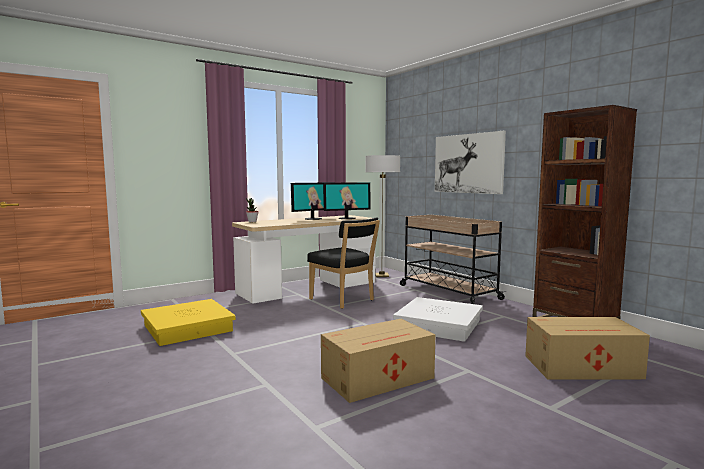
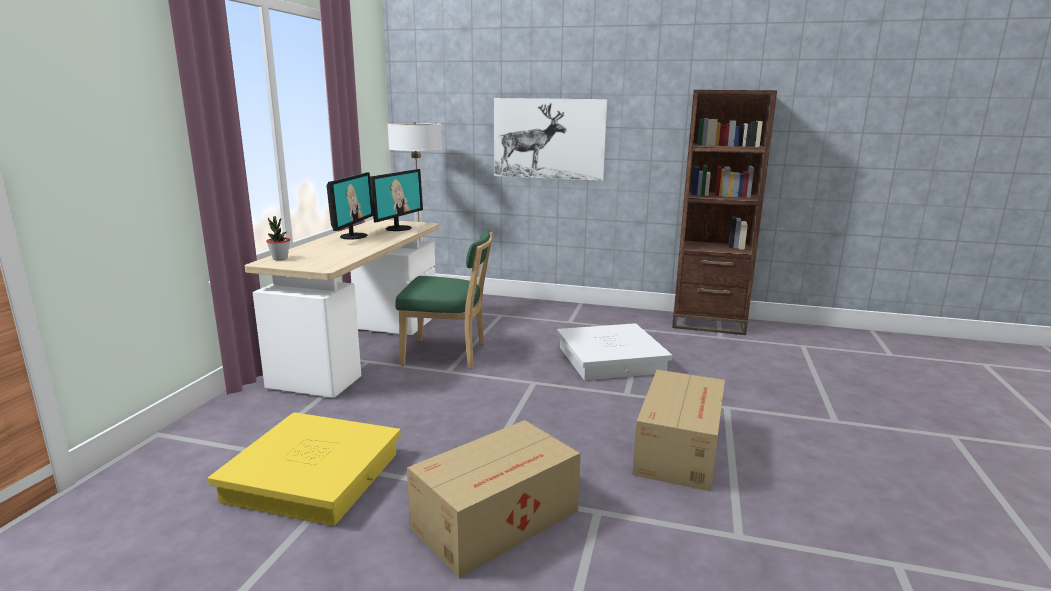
camera: 40 degrees left, 10 degrees up
black chair [307,217,380,309] -> green chair [396,228,493,369]
beige cart [400,215,506,304] -> none
cardboard box [525,317,650,379] -> cardboard box moved to [407,420,581,578]

